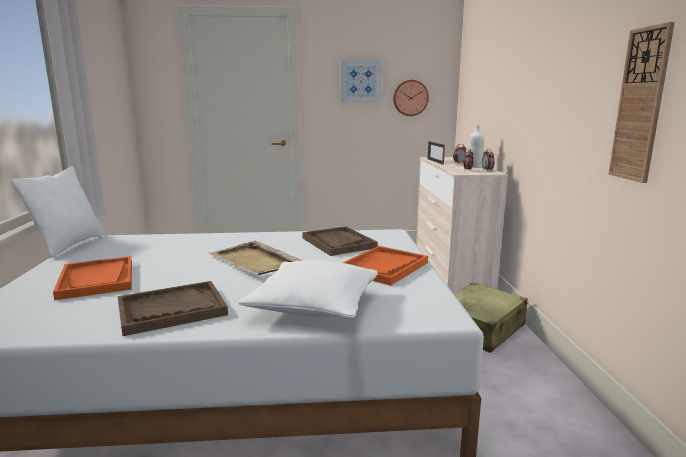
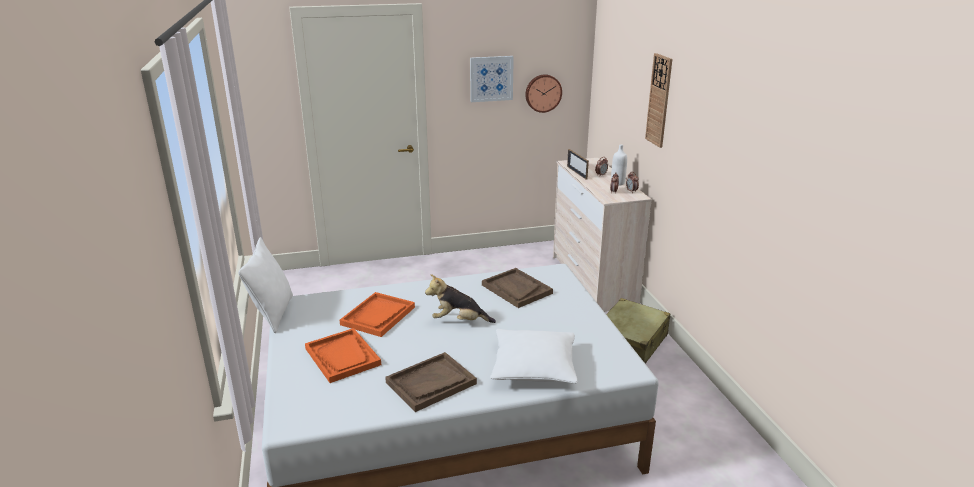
camera: 10 degrees left, 10 degrees up
beige tray [208,241,301,275] -> plush toy [425,274,496,323]
orange tray [342,246,428,286] -> orange tray moved to [340,292,415,337]
wall clock [609,22,675,183] -> wall clock moved to [645,53,672,148]

